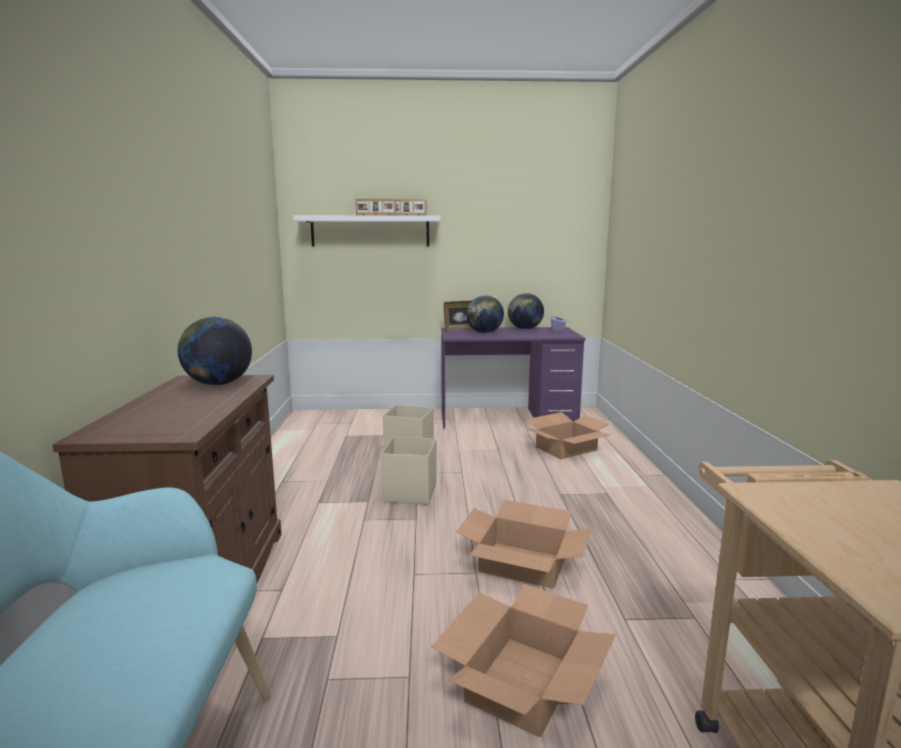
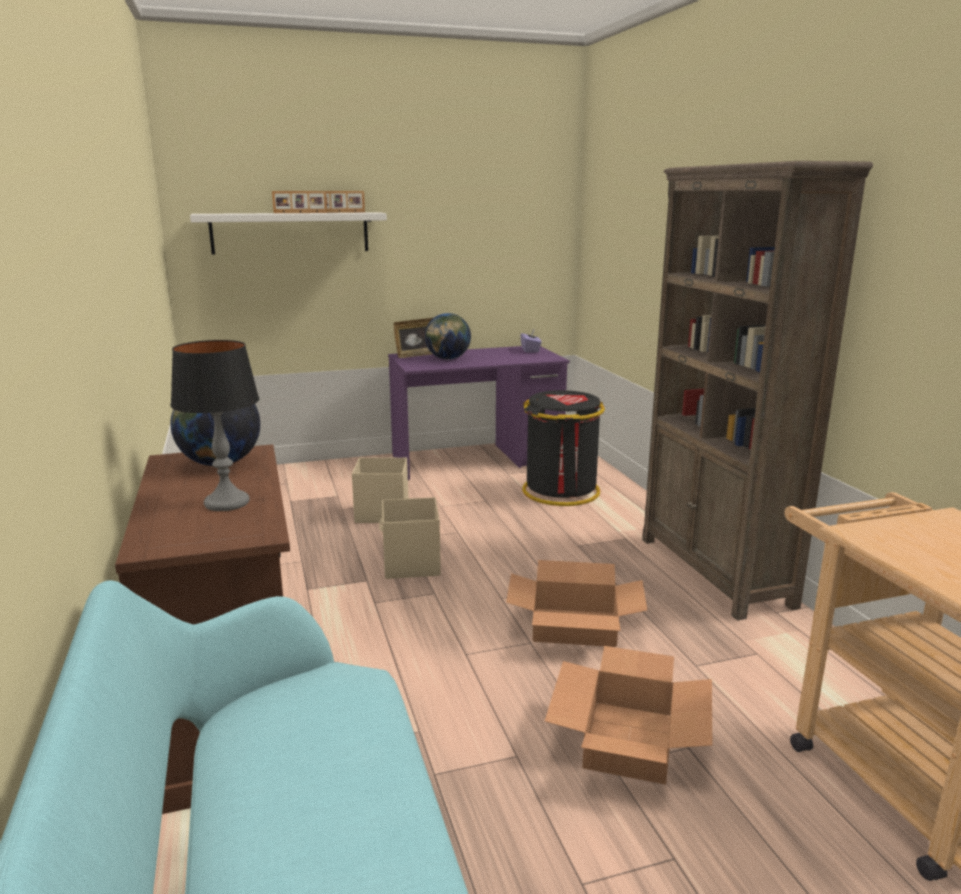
camera: 15 degrees left, 5 degrees up
globe [508,293,544,329] -> none
cardboard box [526,412,611,460] -> black trash can [522,390,605,506]
none -> table lamp [170,340,259,511]
none -> brown bookcase [642,161,873,621]

